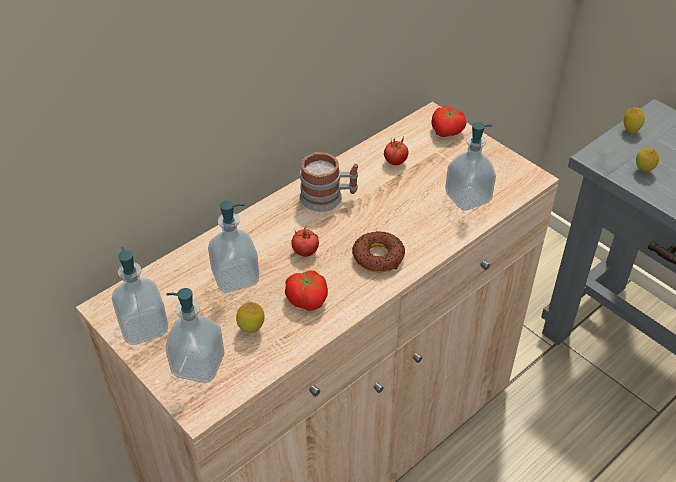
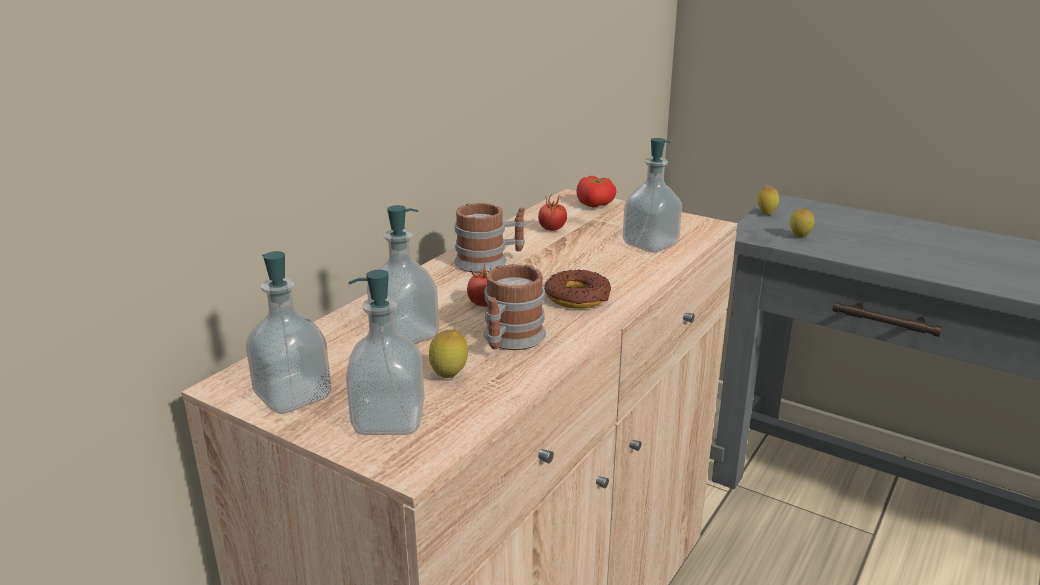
camera: 15 degrees left, 20 degrees down
tomato [285,271,328,311] -> mug [483,264,546,350]

